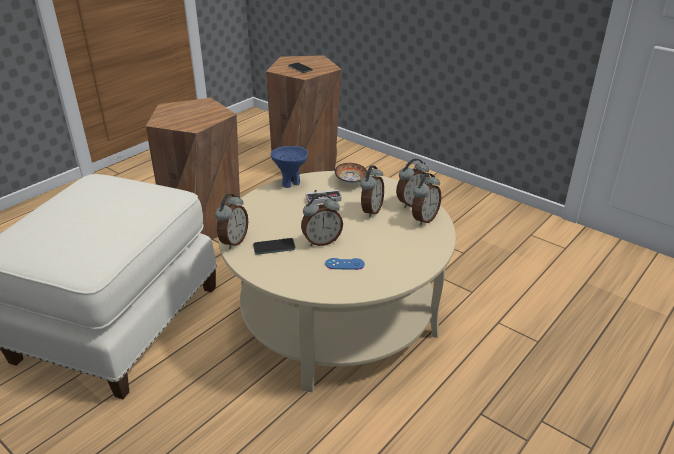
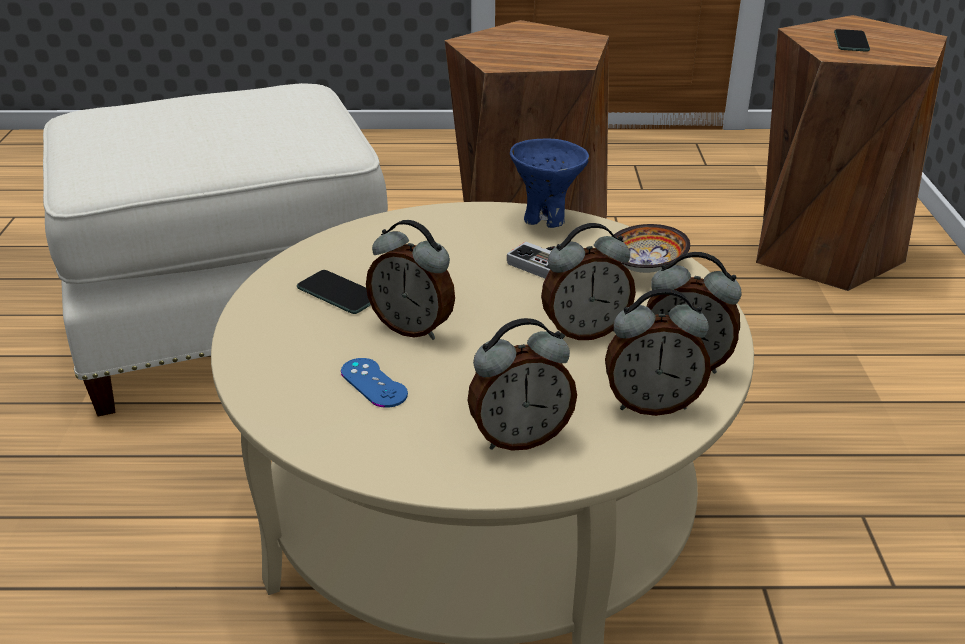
camera: 50 degrees right, 0 degrees up
alarm clock [215,194,248,249] -> alarm clock moved to [467,318,577,451]

